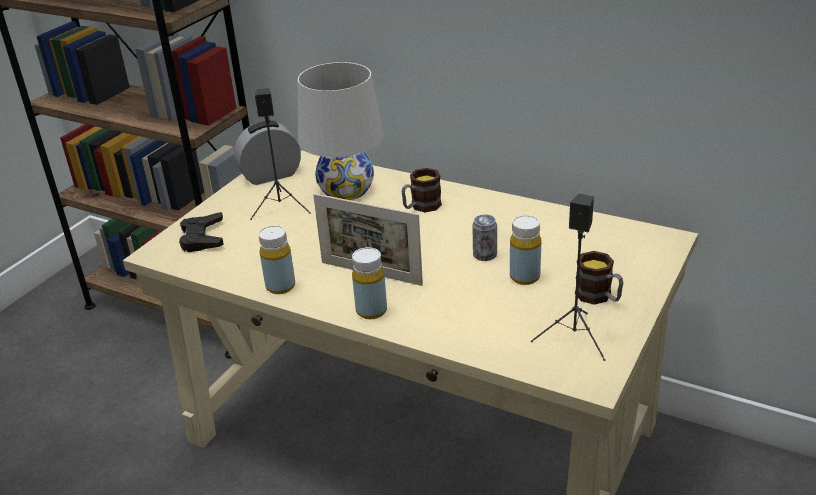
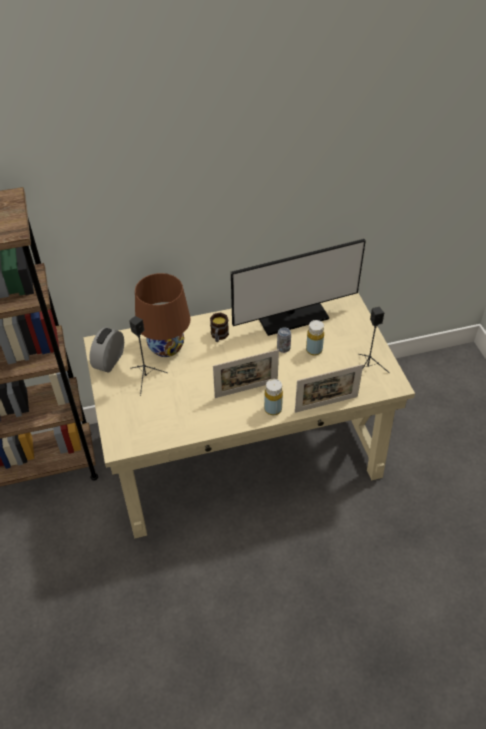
camera: 45 degrees left, 15 degrees up
black game controller [179,212,224,252] -> none
yellow bottle [258,225,295,294] -> none
white table lamp [298,62,383,200] -> brown table lamp [135,273,191,357]
mug [575,251,623,305] -> none
none -> monitor [231,239,366,336]
none -> picture frame [295,364,363,413]

